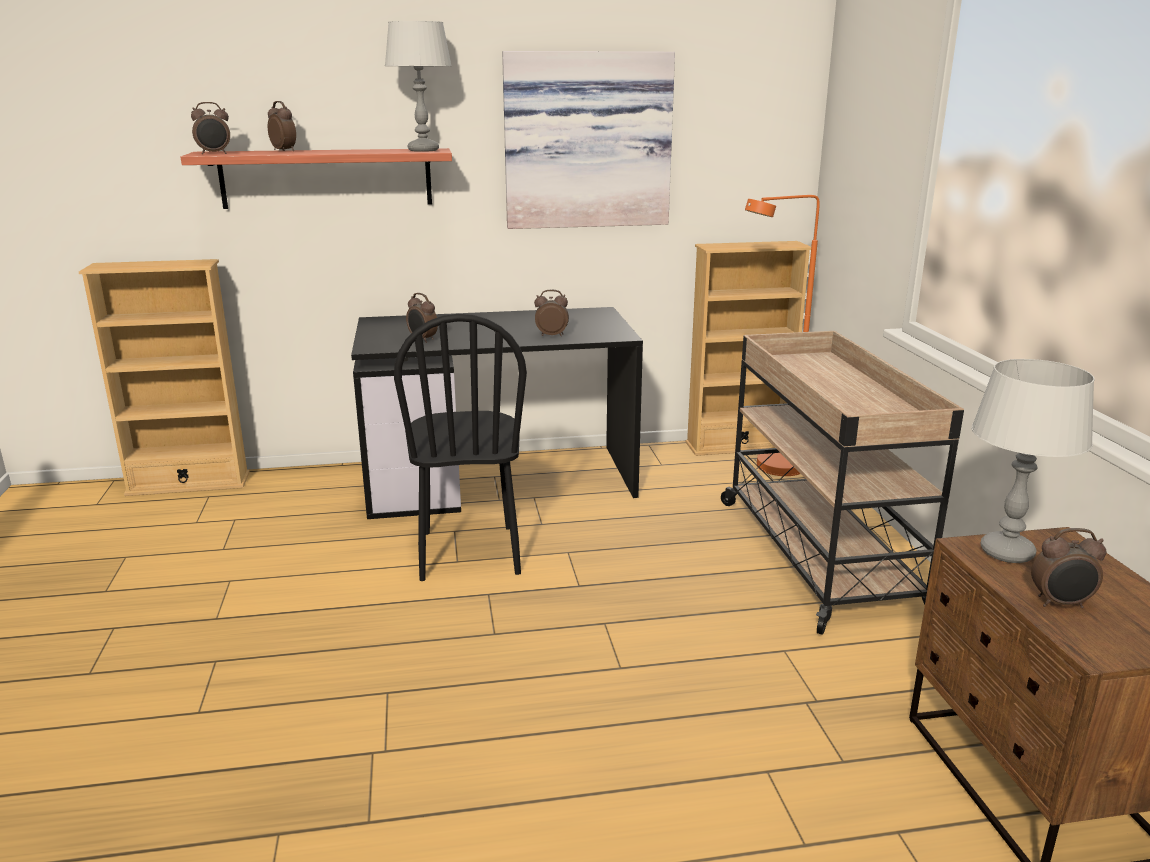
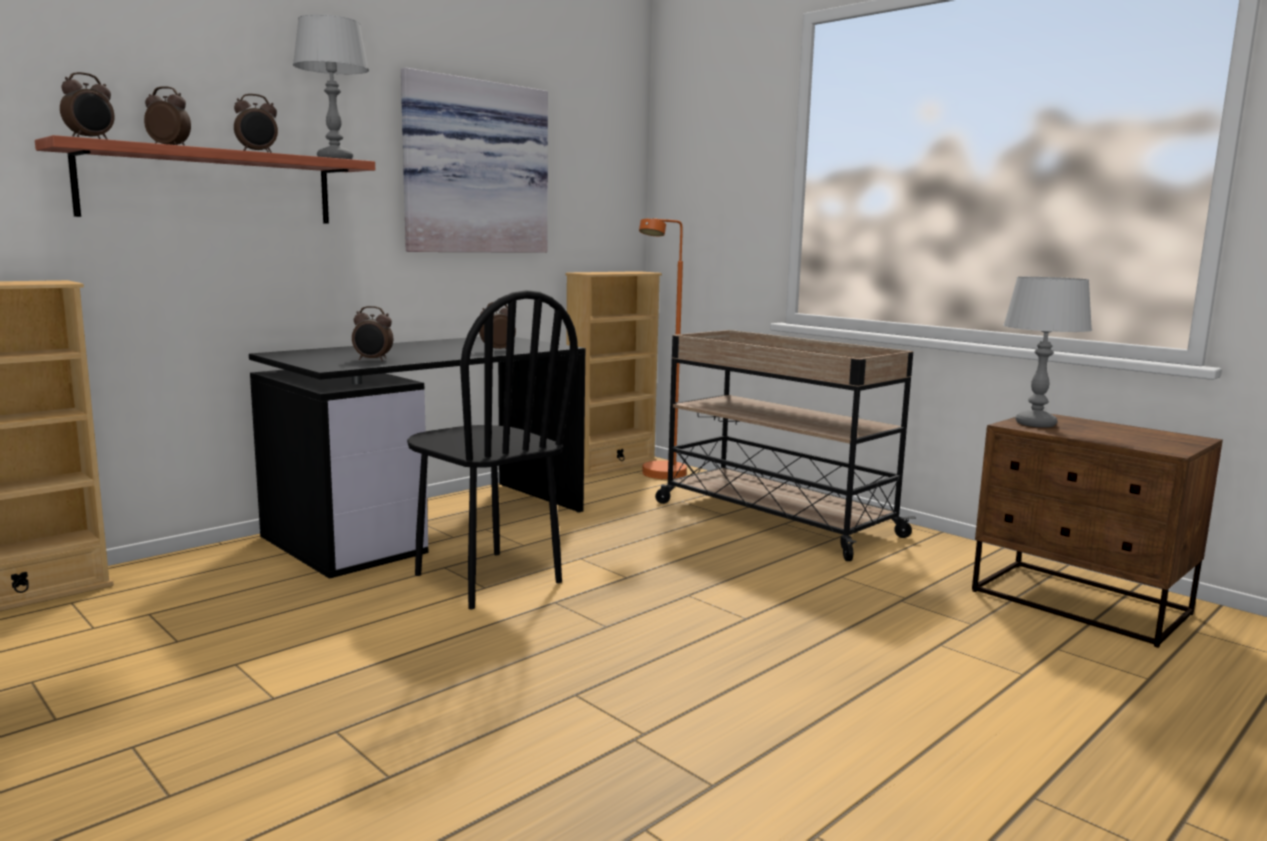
camera: 35 degrees left, 10 degrees down
alarm clock [1031,528,1106,608] -> alarm clock moved to [234,94,278,153]

